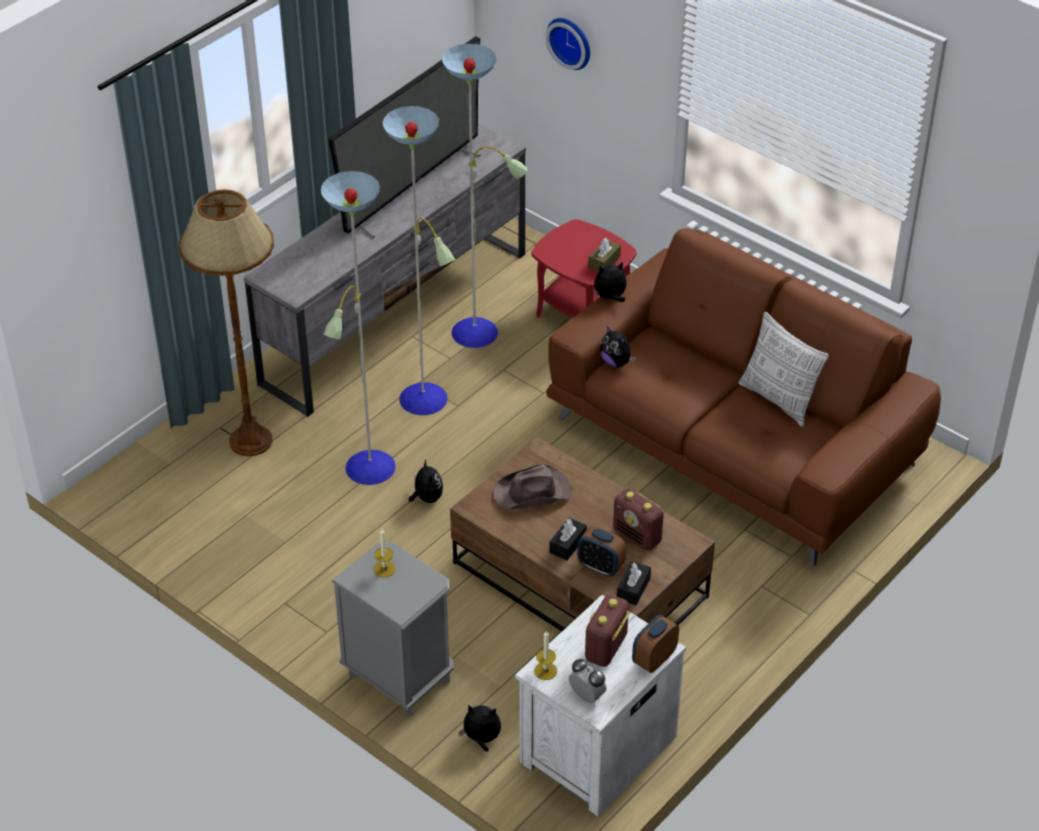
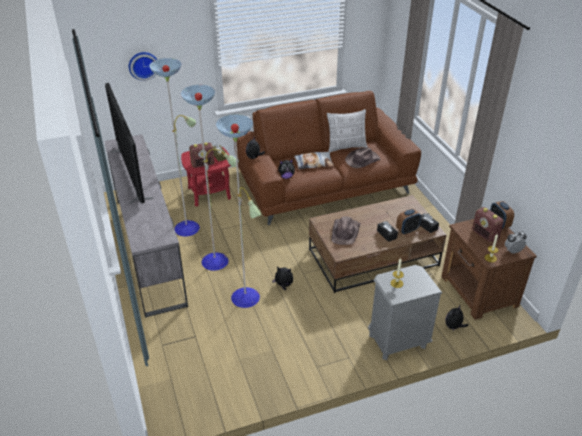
camera: 60 degrees left, 5 degrees down
brown floor lamp [179,190,274,457] -> none
white nightstand [515,595,686,817] -> brown nightstand [441,219,537,320]
radio [613,488,664,551] -> radio moved to [189,142,214,168]
none -> pillow [294,152,334,169]
none -> brown hat [345,147,380,168]

